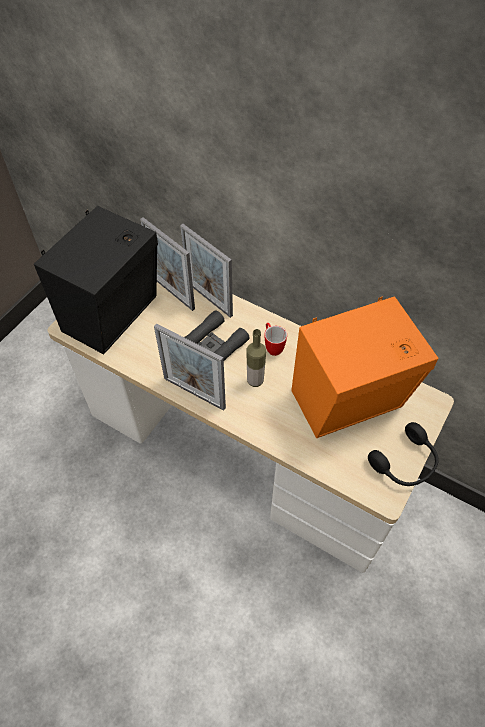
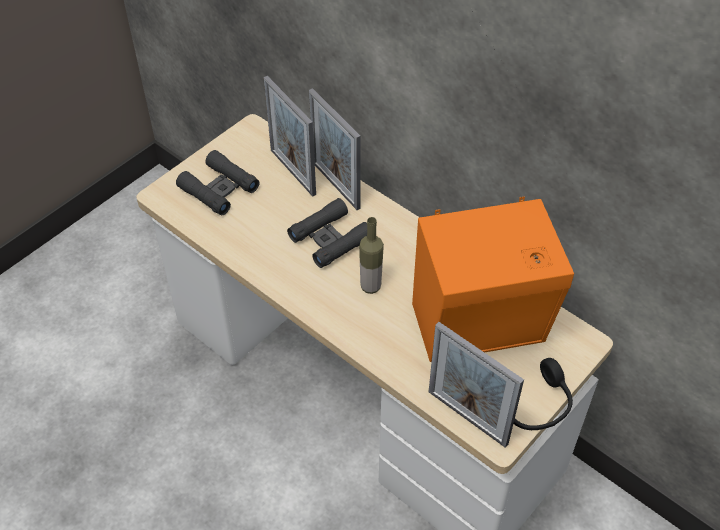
camera: 10 degrees right, 5 degrees down
black speaker [34,206,158,354] -> black binoculars [176,150,260,215]
picture frame [154,324,226,411] -> picture frame moved to [429,322,524,448]
mug [265,323,287,356] -> none

